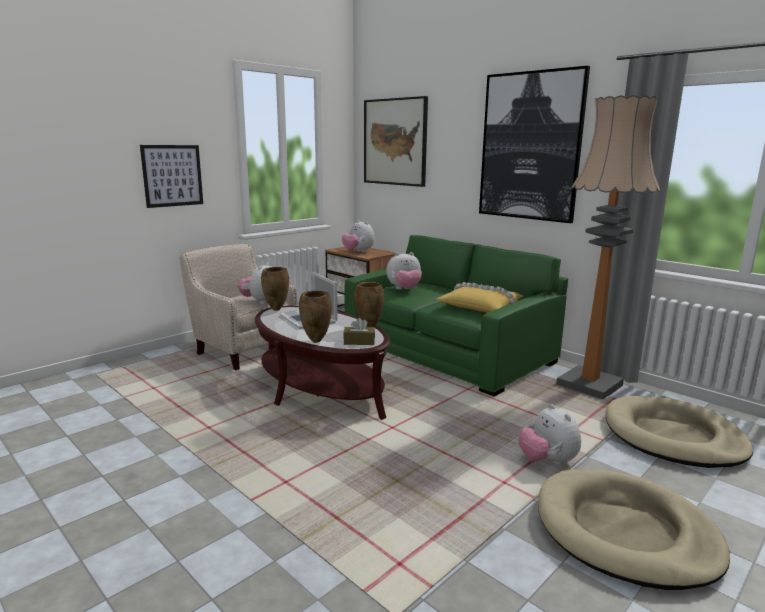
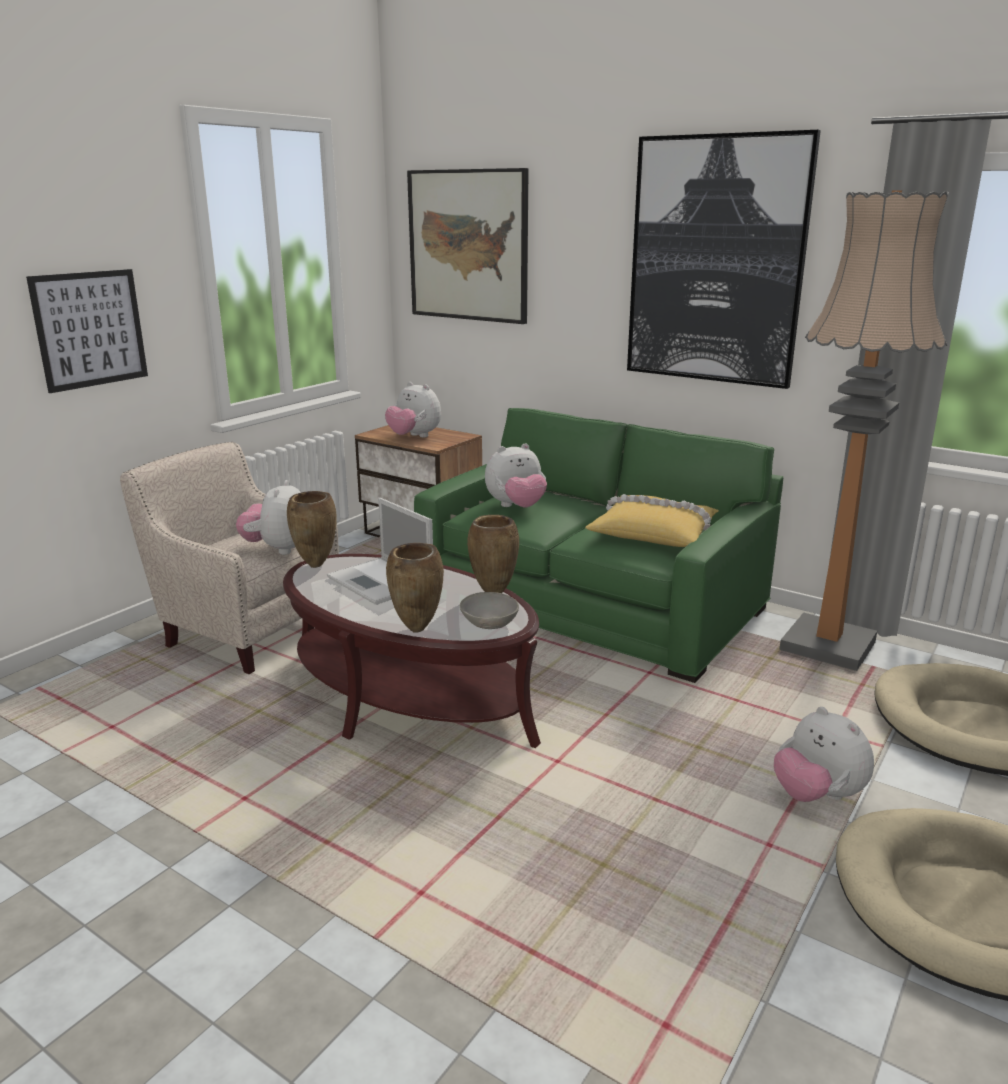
camera: 10 degrees left, 5 degrees up
brown tissue box [343,318,375,345] -> grey bowl [460,592,519,629]

